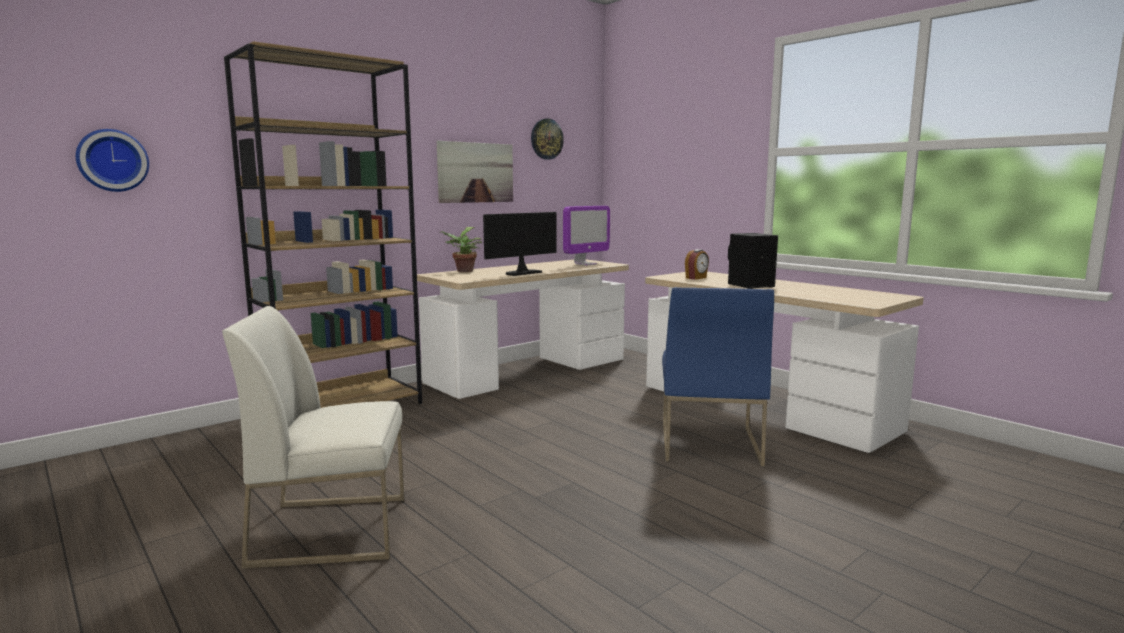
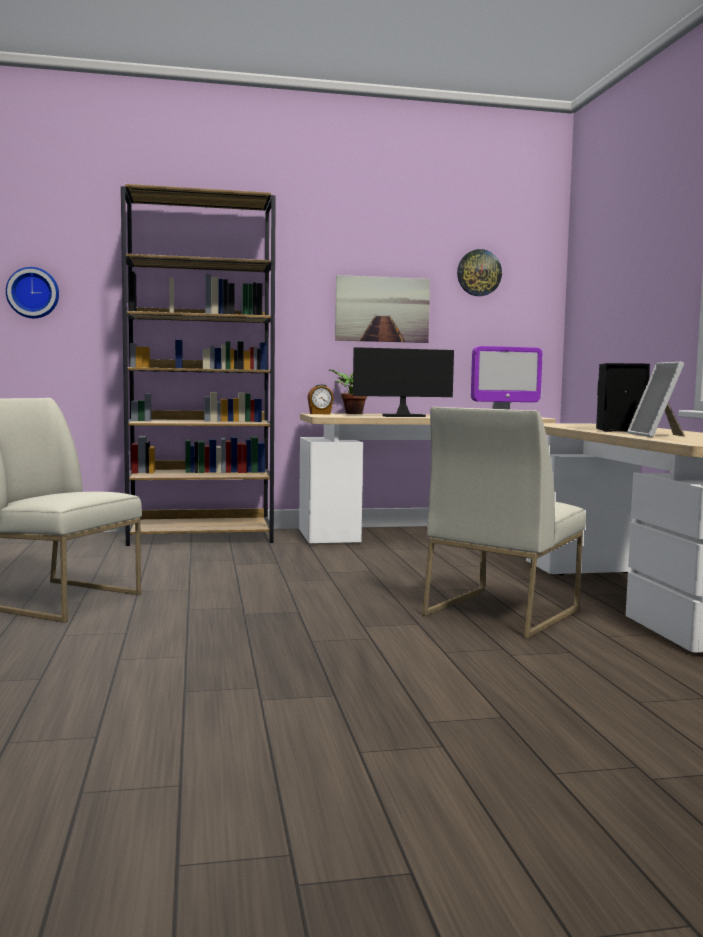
camera: 30 degrees right, 5 degrees down
blue chair [662,287,774,466] -> white chair [422,407,586,639]
alarm clock [685,249,709,280] -> alarm clock moved to [307,384,333,414]
none -> picture frame [627,362,685,437]

